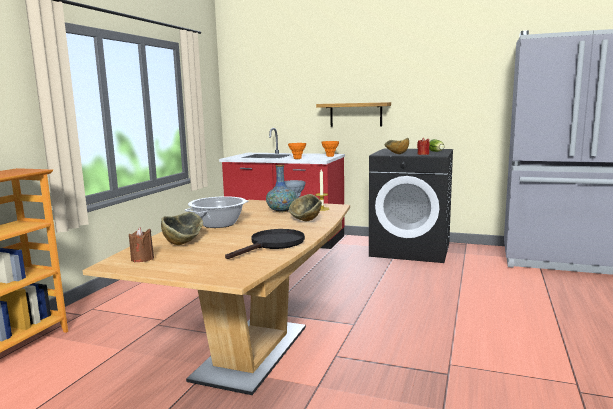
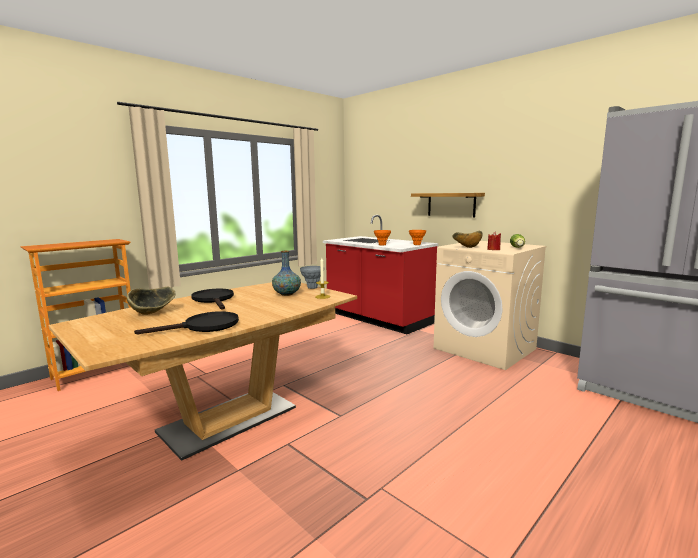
camera: 25 degrees right, 0 degrees up
brown candle [129,227,154,262] -> none
cooking pot [185,196,248,228] -> black frying pan [191,289,234,310]
bowl [289,194,322,221] -> none
black washing machine [369,148,453,263] -> beige washing machine [434,241,547,370]

